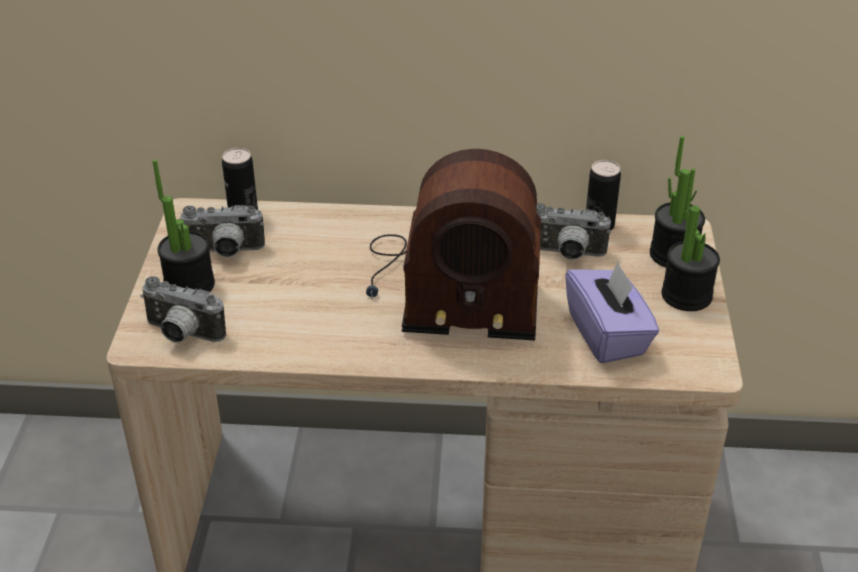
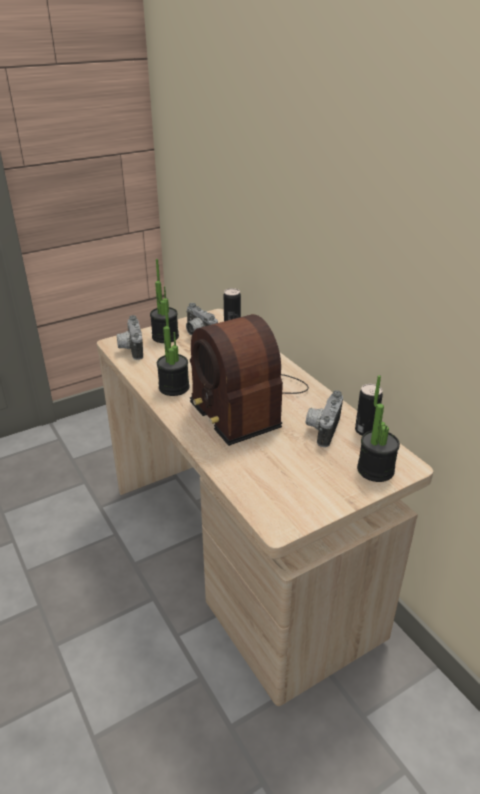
camera: 55 degrees right, 5 degrees down
camera [536,203,611,260] -> camera turned 45 degrees clockwise [305,390,343,447]
purple tissue box [565,261,659,363] -> none
potted plant [662,168,720,311] -> potted plant moved to [157,301,189,396]

